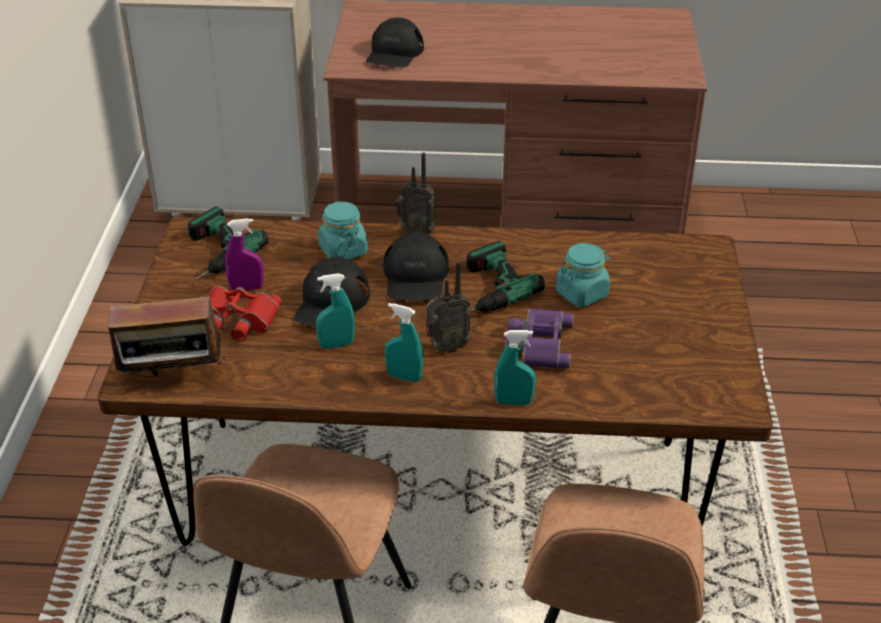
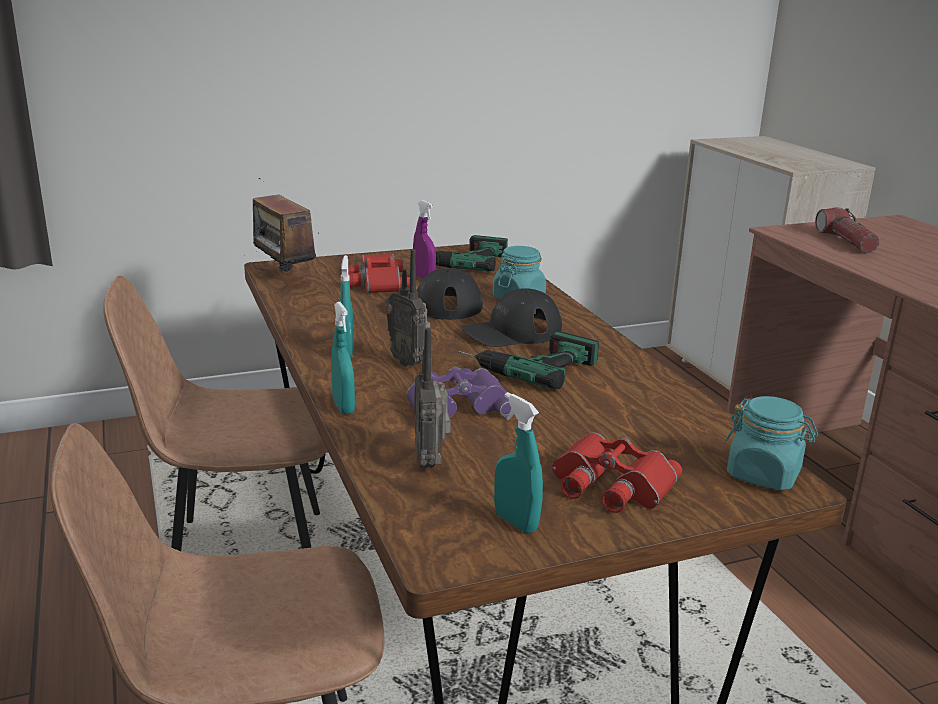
camera: 65 degrees right, 15 degrees down
turquoise spray bottle [316,273,355,349] -> turquoise spray bottle moved to [494,392,543,533]
black cap [366,18,424,68] -> flashlight [815,207,880,253]
radio [395,153,435,234] -> radio moved to [415,327,451,469]
turquoise jar [556,243,610,307] -> turquoise jar moved to [725,396,818,490]
none -> red binoculars [552,432,682,513]

